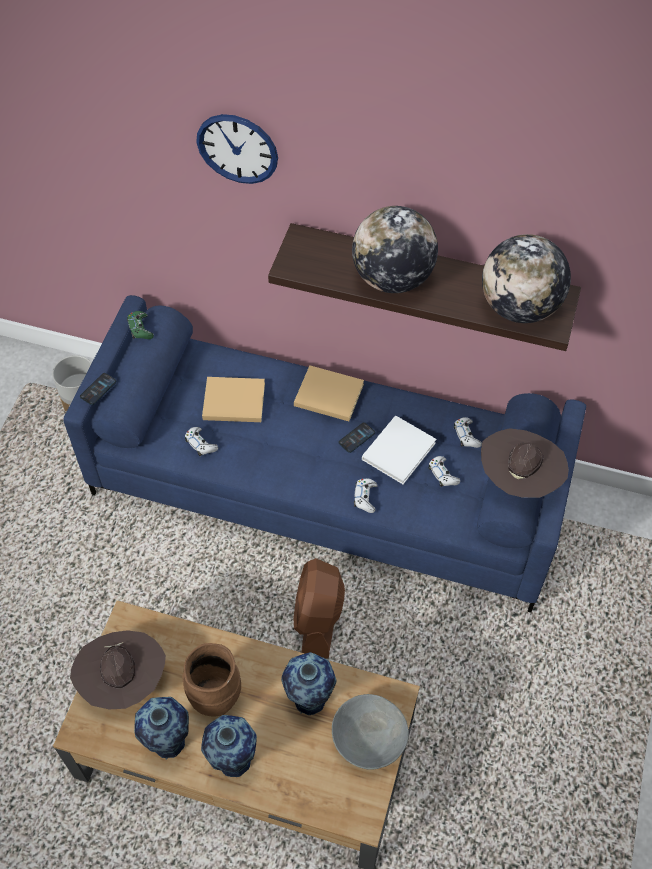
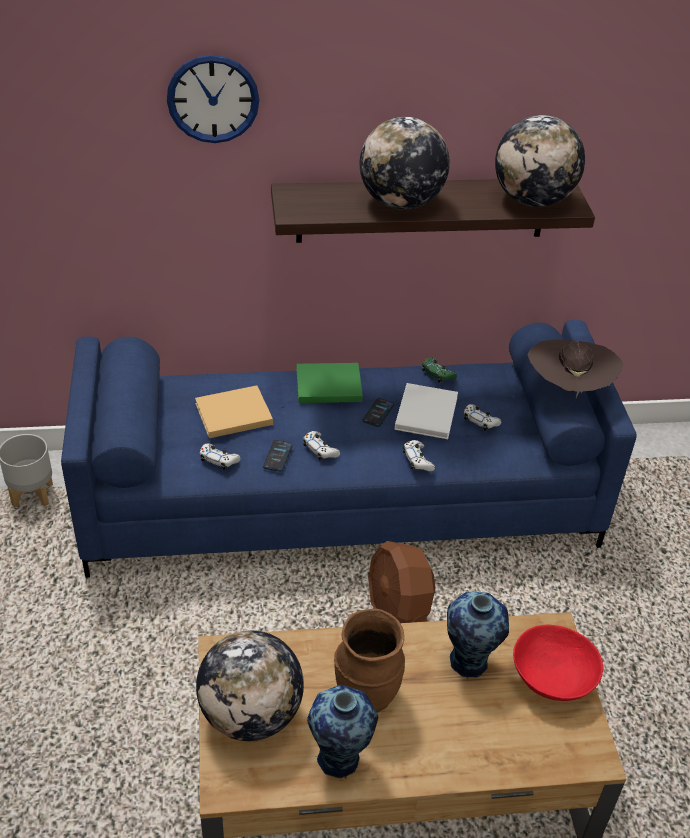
camera: 25 degrees left, 15 degrees down
brown hat [70,630,166,709] -> globe [196,630,304,741]
phone [80,373,116,405] -> phone moved to [263,440,293,472]
green game controller [127,311,154,339] -> green game controller moved to [422,357,457,383]
vase [201,715,257,777] -> none
beige book [294,365,364,421] -> green book [296,363,363,403]
grey bowl [332,694,409,770] -> red bowl [513,625,603,701]
white game controller [454,417,482,448] -> white game controller moved to [303,431,340,460]

